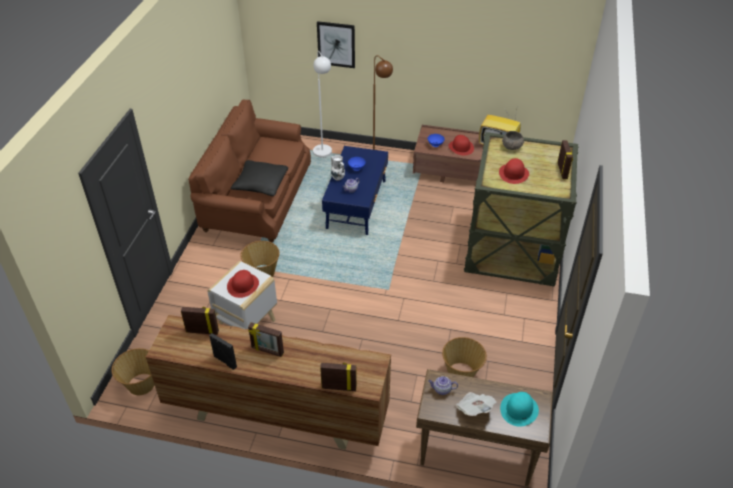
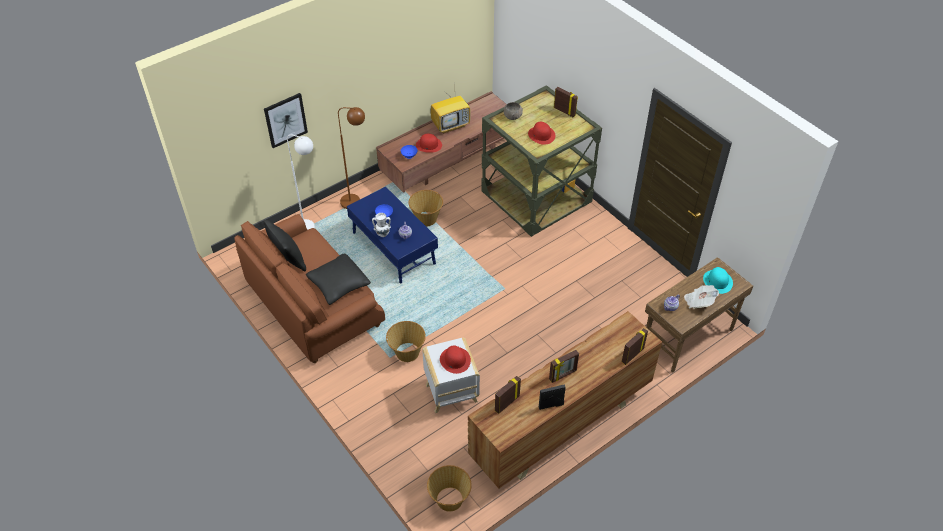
camera: 50 degrees left, 5 degrees up
basket [442,337,487,377] -> basket moved to [408,190,443,226]
none -> black pillow [263,220,306,271]

